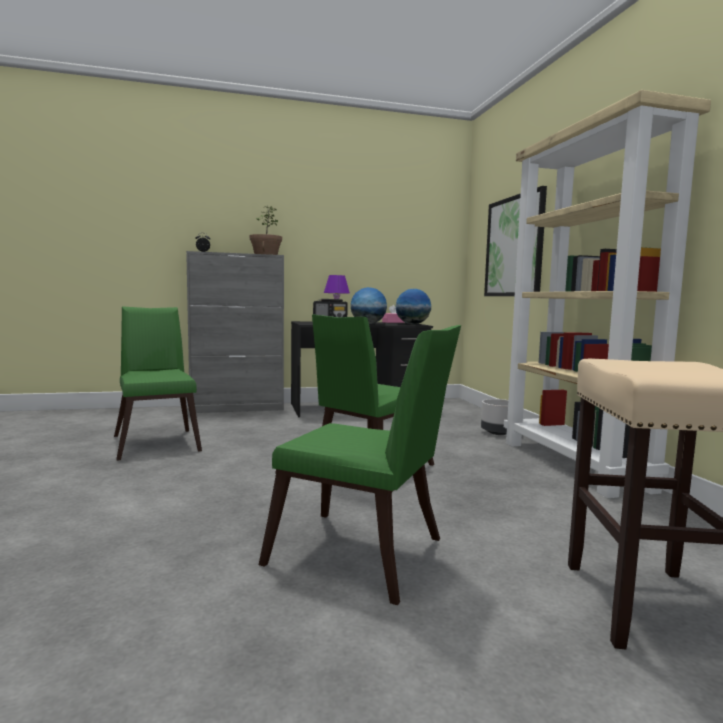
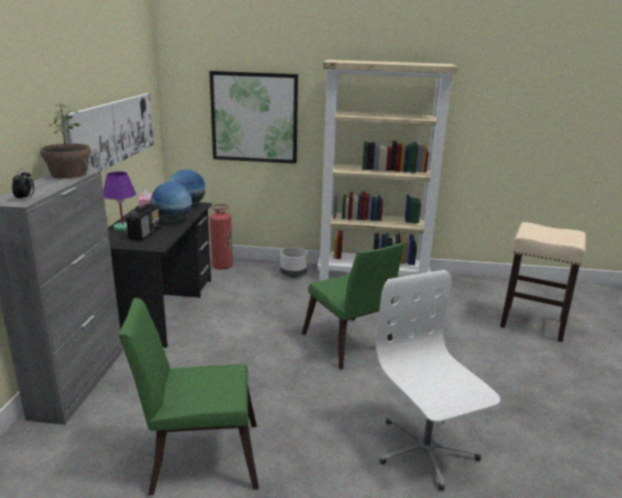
camera: 70 degrees left, 15 degrees up
green chair [259,325,461,605] -> none
none -> picture [63,93,154,171]
none -> fire extinguisher [209,204,233,269]
none -> white office chair [376,270,500,491]

